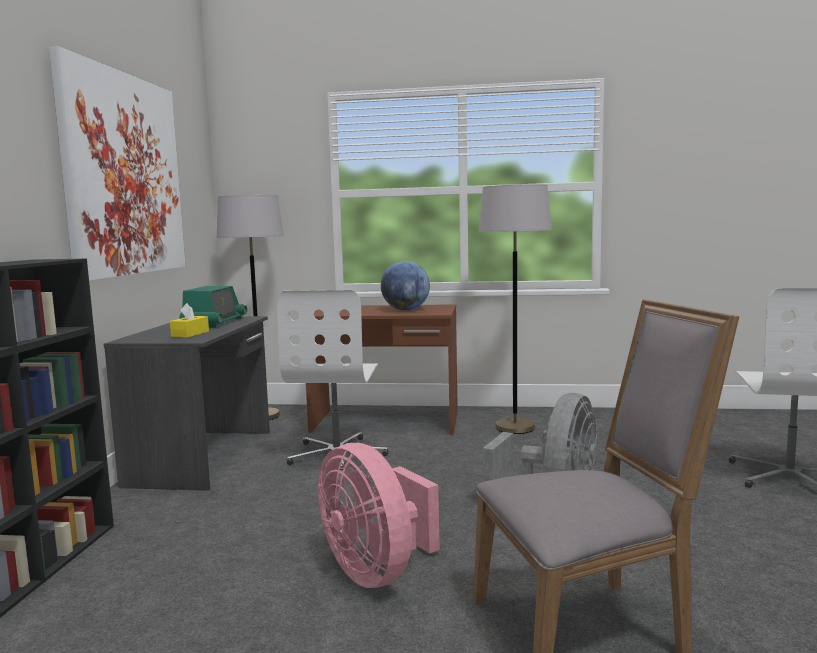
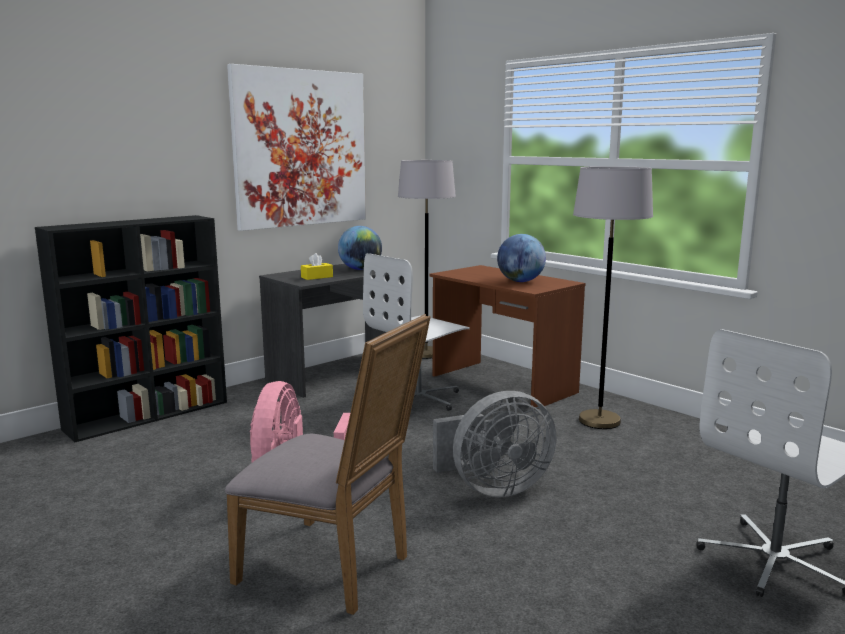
camera: 40 degrees right, 5 degrees up
radio [179,286,247,328] -> globe [338,226,382,270]

